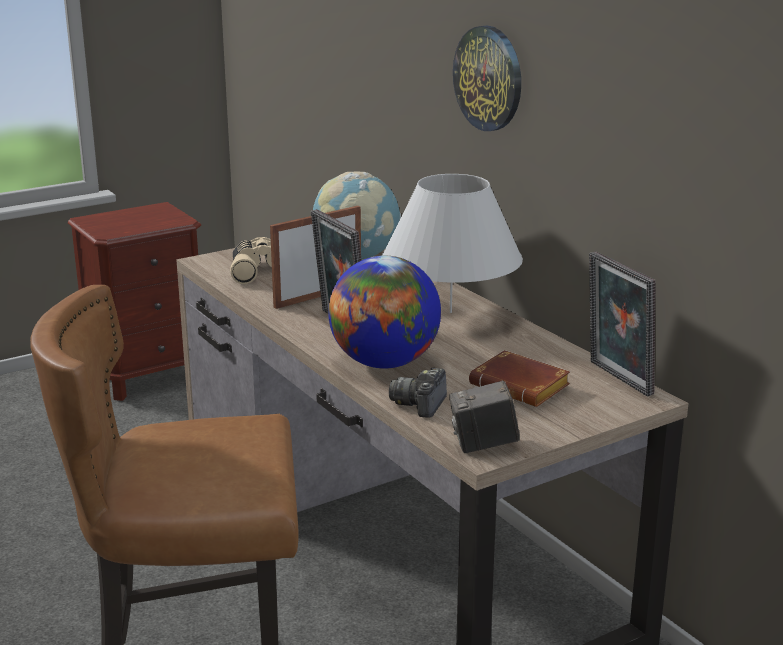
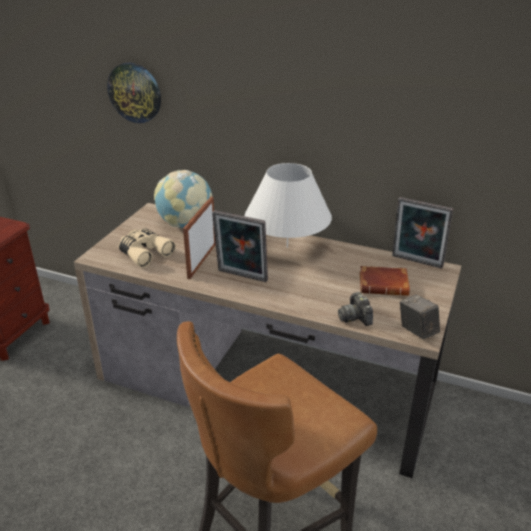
camera: 35 degrees left, 10 degrees up
globe [328,255,441,368] -> none
camera [449,381,520,453] -> camera turned 105 degrees clockwise [400,294,440,339]
wall clock [453,26,521,131] -> wall clock moved to [107,63,161,123]

